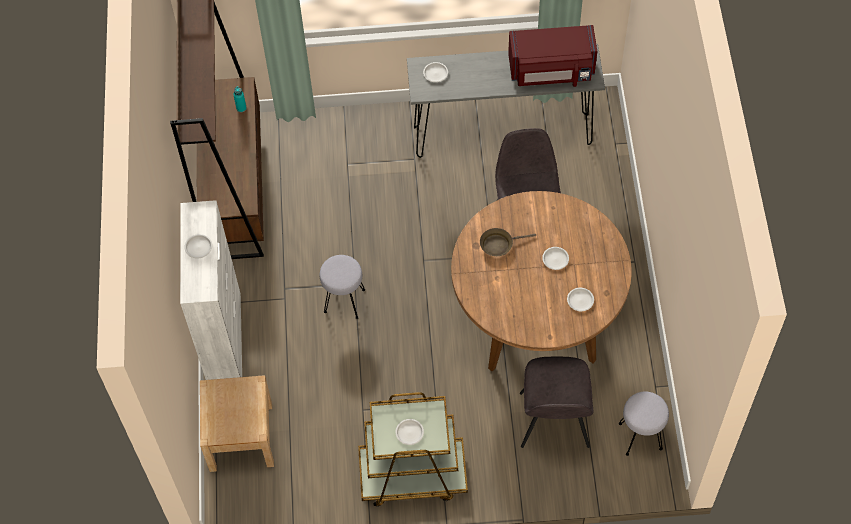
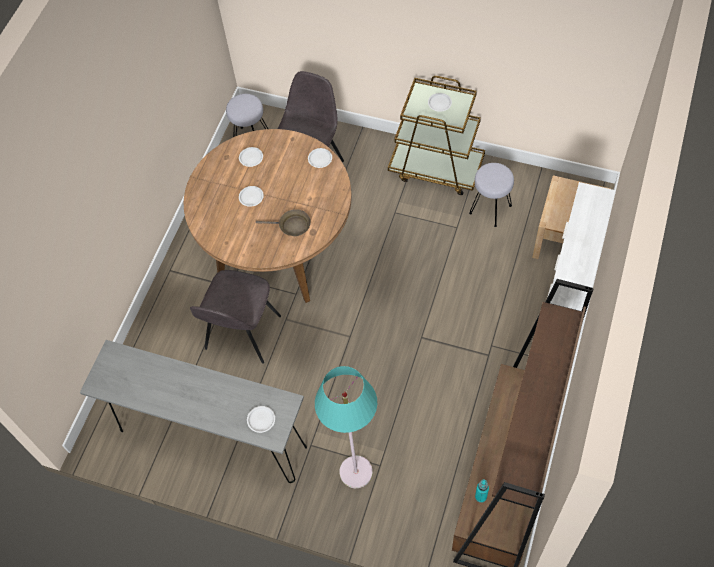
camera: 155 degrees left, 0 degrees up
white plate [184,234,212,258] -> white plate moved to [308,148,332,168]
grey stool [320,255,365,319] -> grey stool moved to [469,163,514,227]
red microwave [508,25,597,87] -> none
none -> turquoise floor lamp [315,366,377,488]

